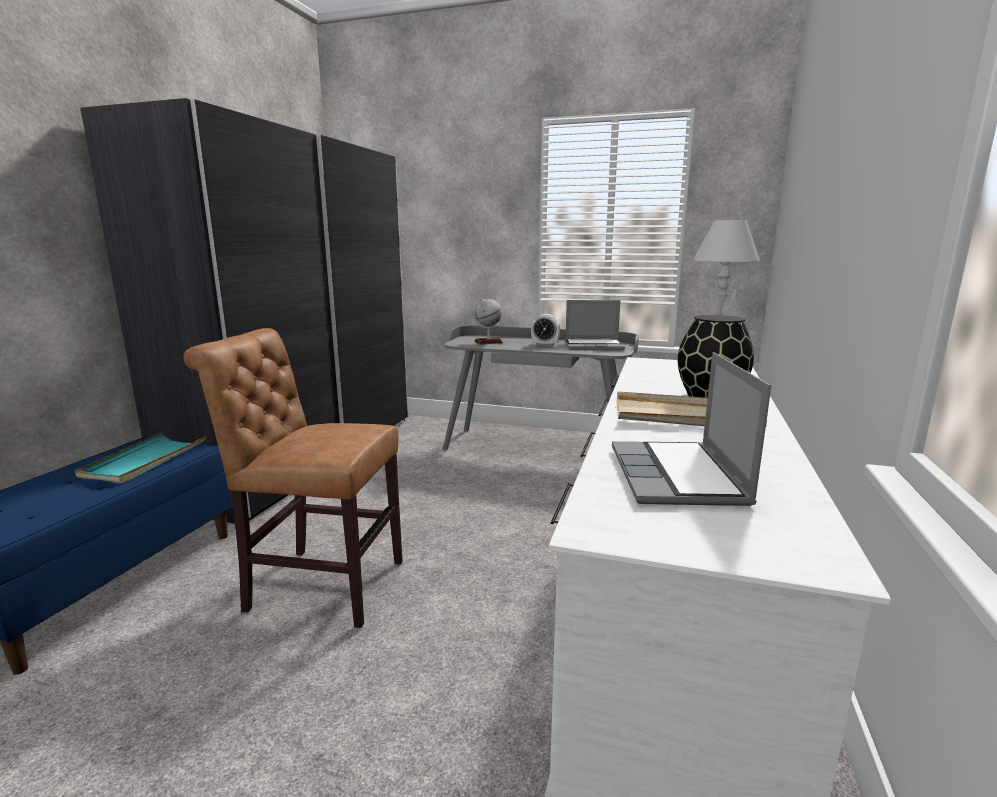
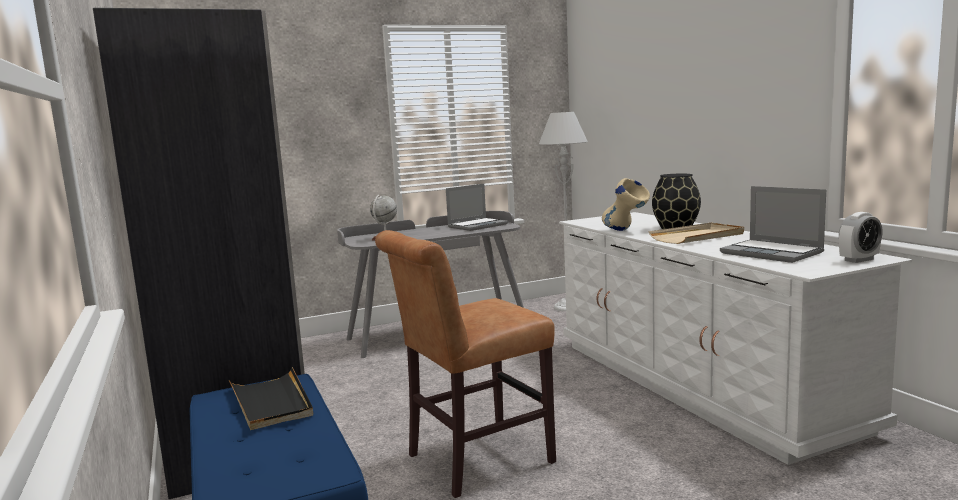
camera: 40 degrees left, 5 degrees down
turquoise tray [75,432,206,483] -> black tray [229,367,313,430]
alarm clock [531,314,560,347] -> alarm clock moved to [839,212,883,263]
none -> beige vase [602,178,650,231]

